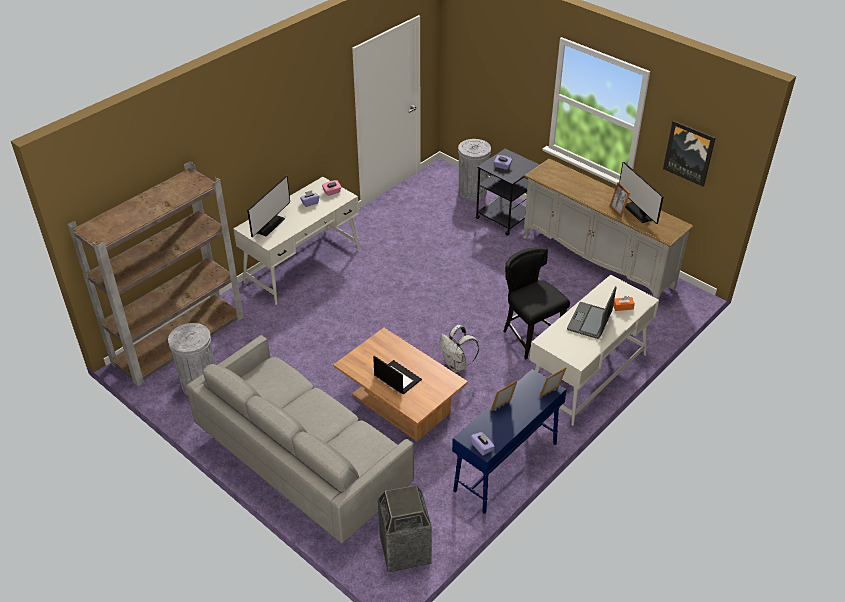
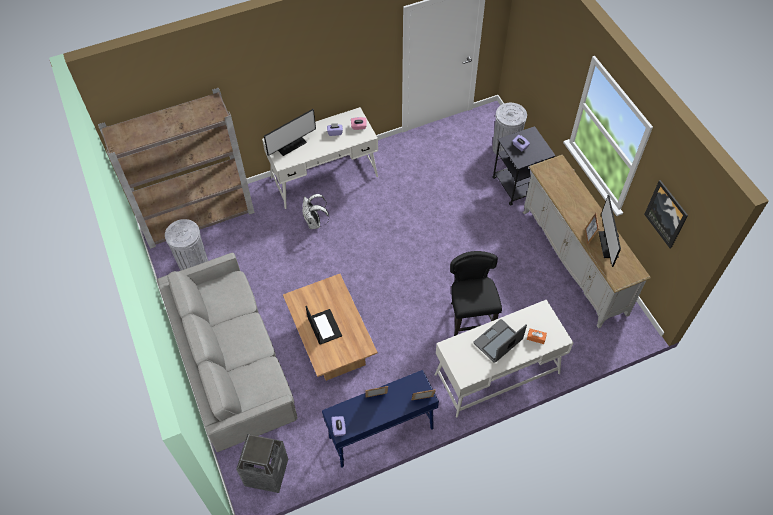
camera: 25 degrees right, 15 degrees up
white backpack [440,325,479,372] -> white backpack moved to [302,194,330,229]

